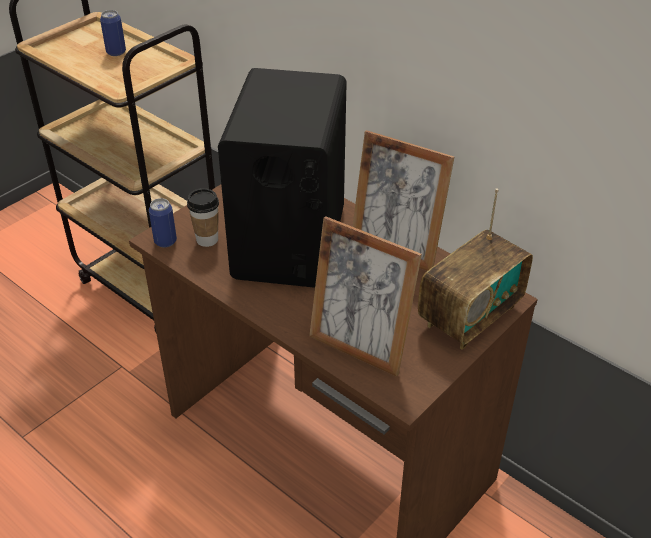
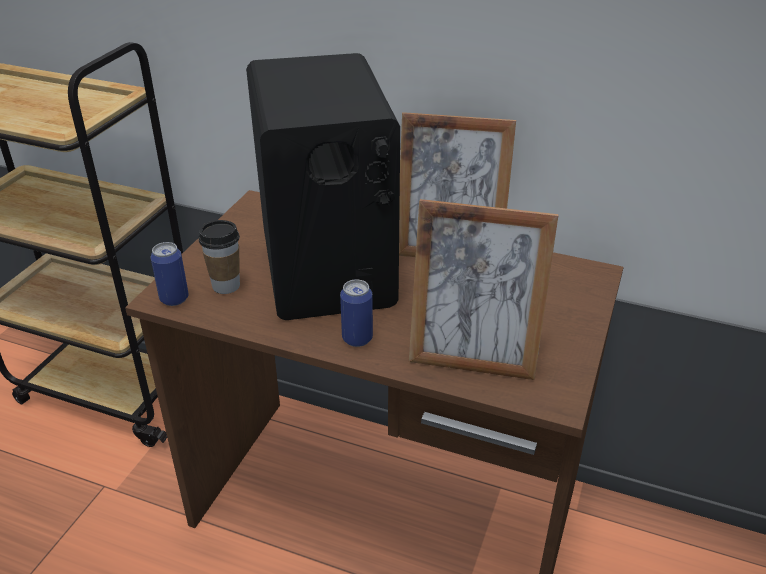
camera: 20 degrees left, 5 degrees down
can [100,10,126,56] -> can moved to [340,279,373,347]
radio [418,188,533,350] -> none

